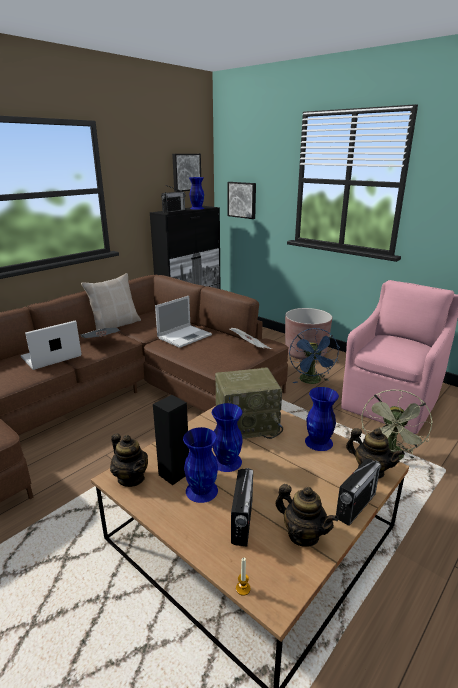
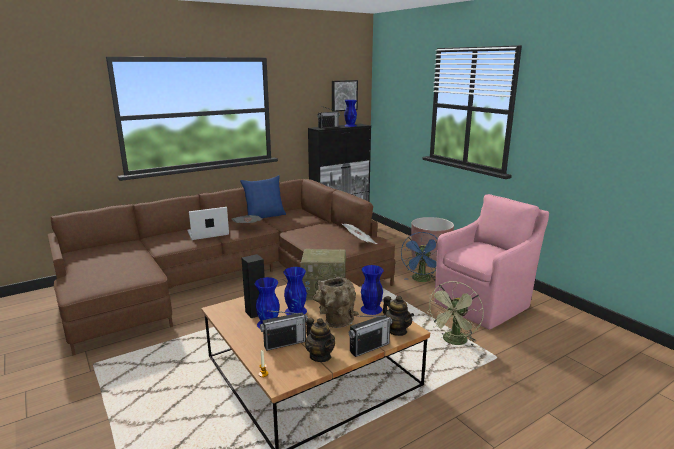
camera: 15 degrees right, 5 degrees down
beige pillow [81,273,141,330] -> blue pillow [240,175,286,218]
teapot [110,433,148,487] -> none
laptop [155,296,212,348] -> none
picture [228,182,256,219] -> none
radio [231,468,253,547] -> radio turned 45 degrees clockwise [260,310,308,351]
none -> brown vase [313,277,359,328]

